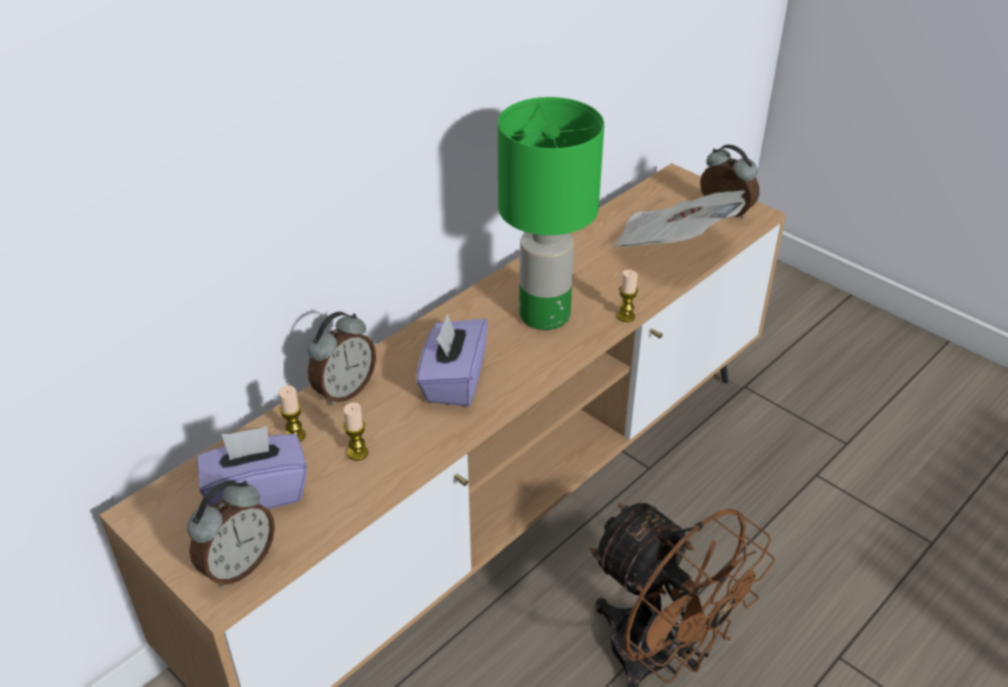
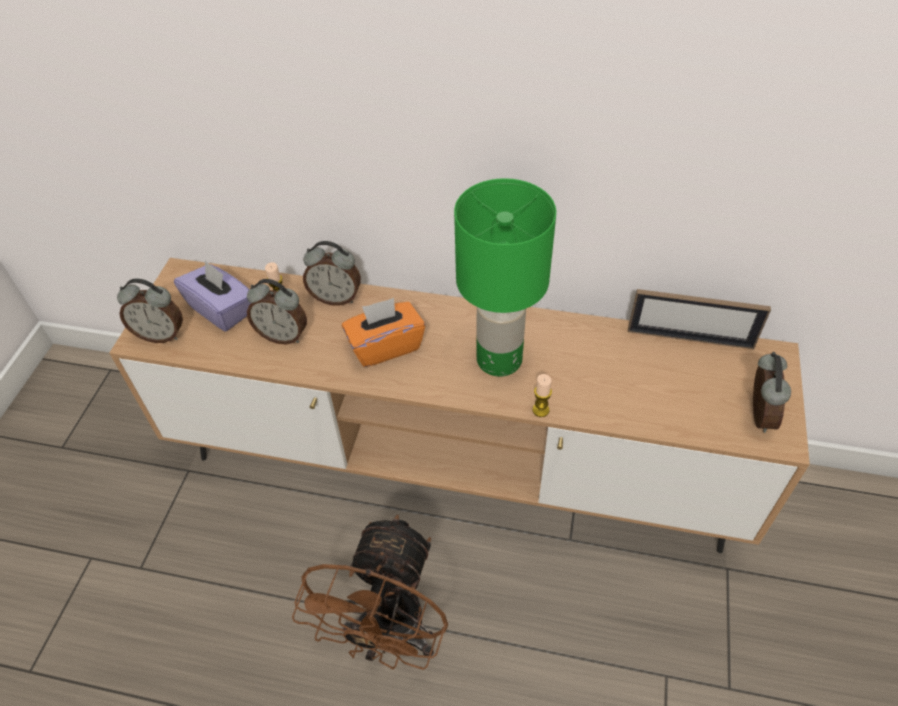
camera: 60 degrees right, 10 degrees up
candle [343,402,368,461] -> alarm clock [247,279,307,344]
purple tissue box [416,313,488,406] -> orange tissue box [342,298,425,367]
newspaper [611,190,745,247] -> none
none -> picture frame [628,289,771,350]

